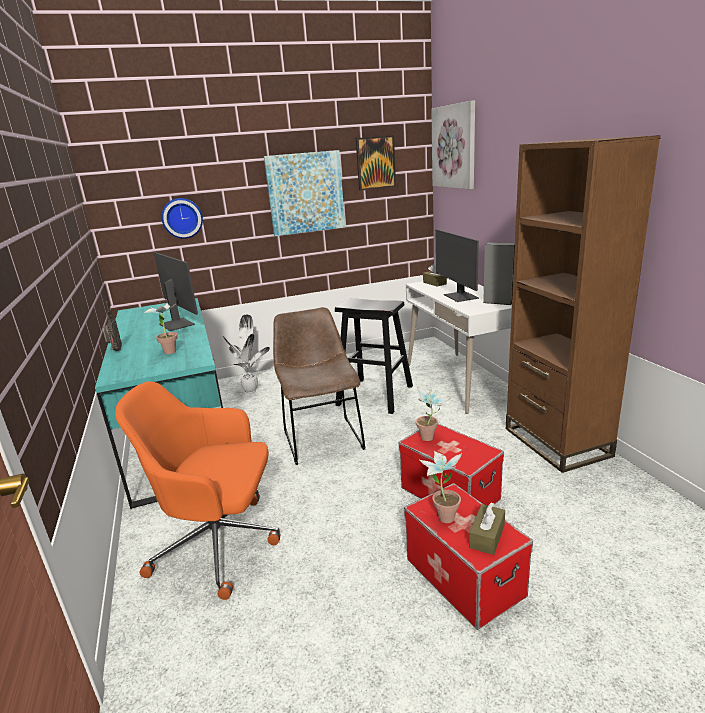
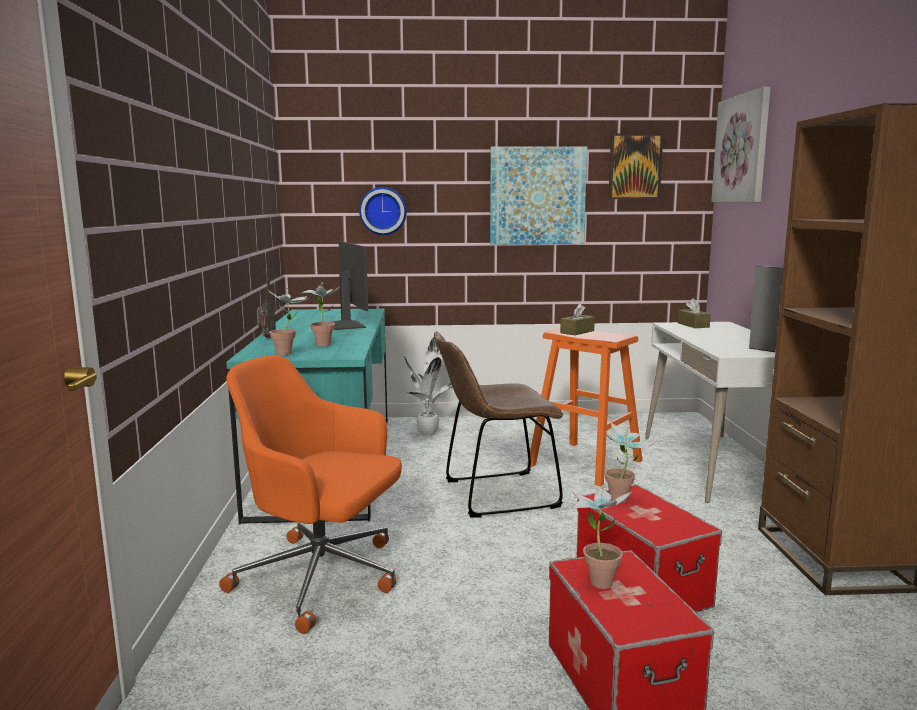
camera: 15 degrees right, 10 degrees down
brown chair [273,307,366,465] -> brown chair turned 105 degrees counterclockwise [434,331,563,518]
black stool [335,298,413,414] -> orange stool [527,328,643,486]
monitor [436,229,479,302] -> none
brown tissue box [469,502,505,555] -> brown tissue box moved to [560,303,595,335]
none -> potted plant [268,288,309,355]

